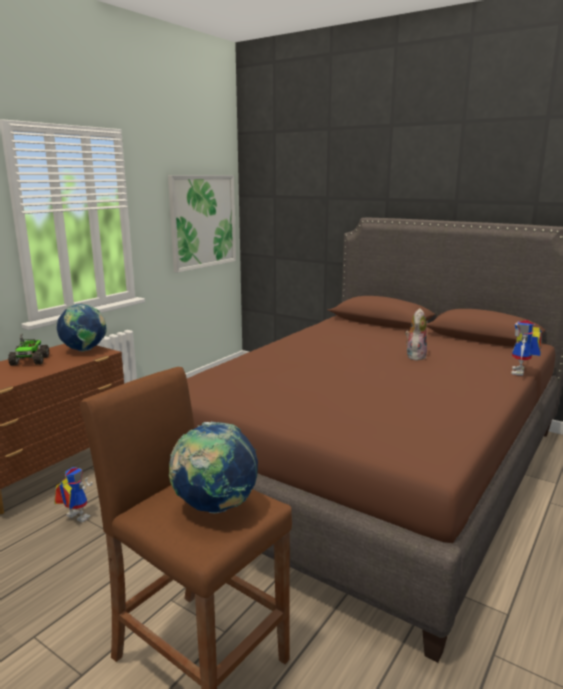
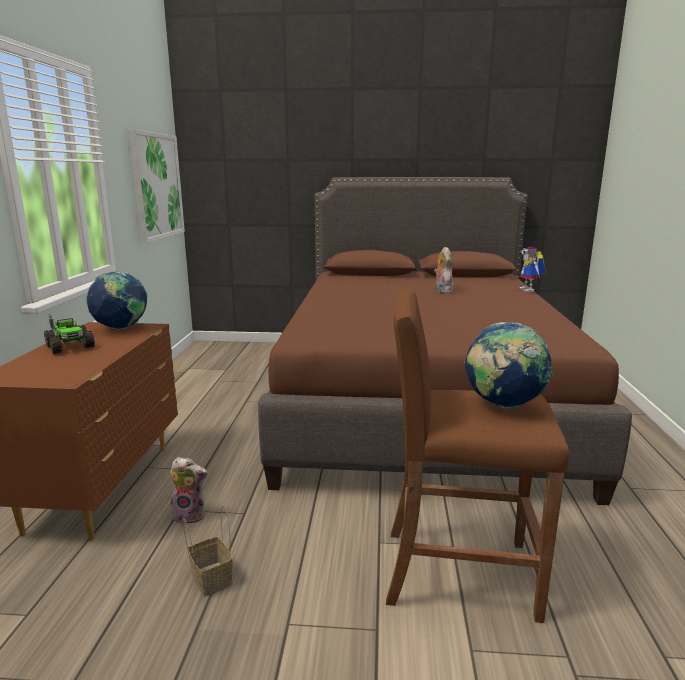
camera: 30 degrees left, 0 degrees up
toy robot [54,467,93,522] -> plush toy [170,457,208,524]
none -> basket [183,505,233,596]

